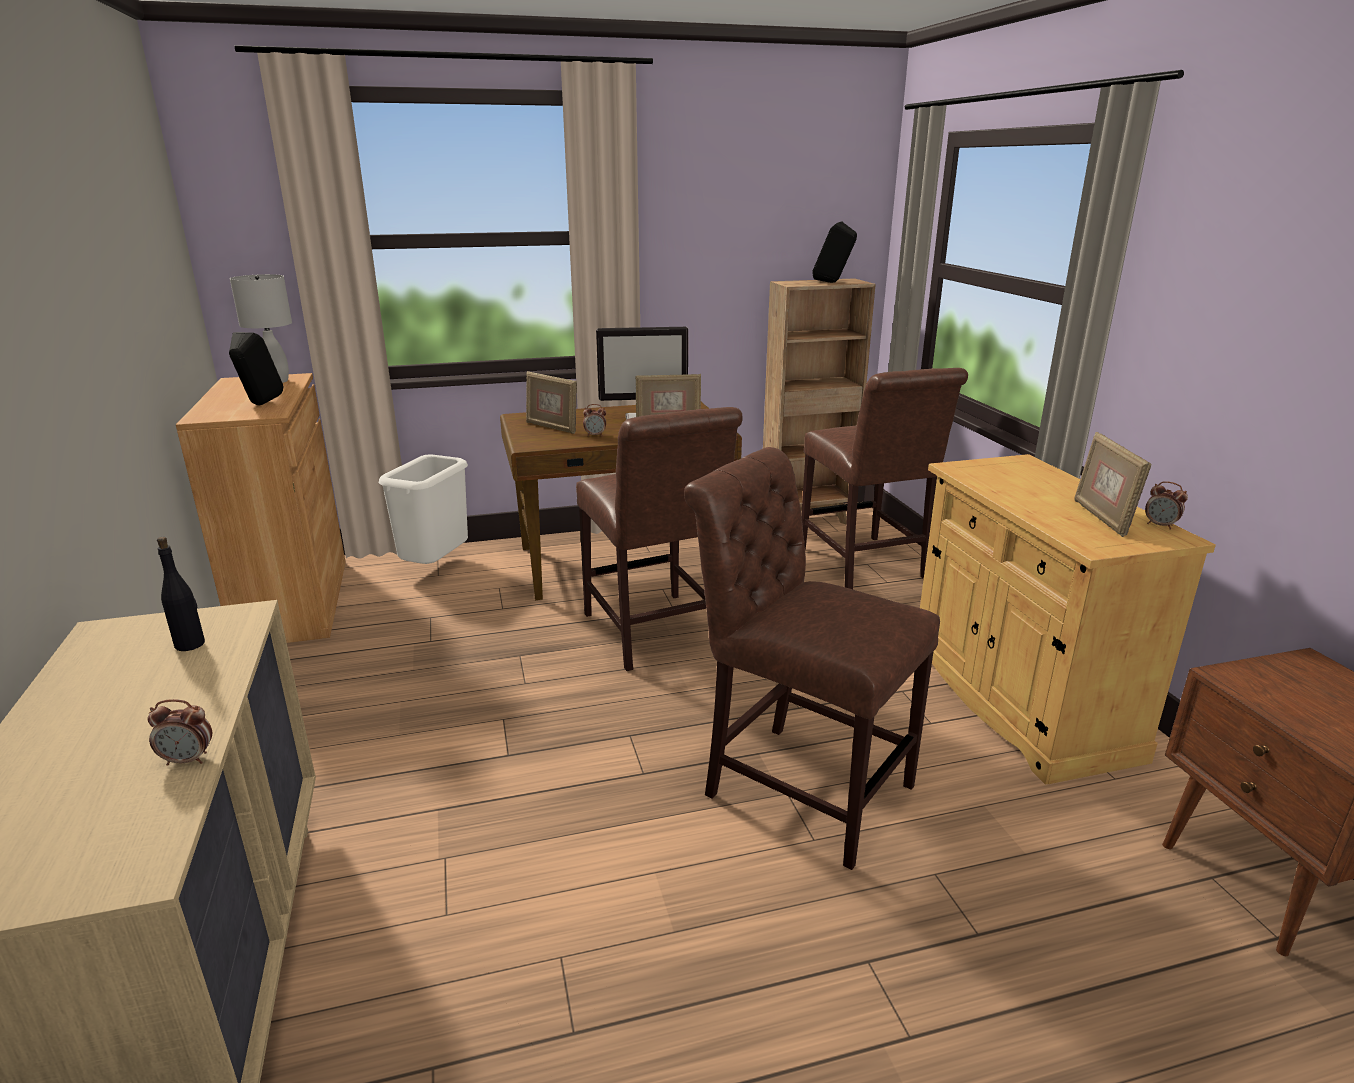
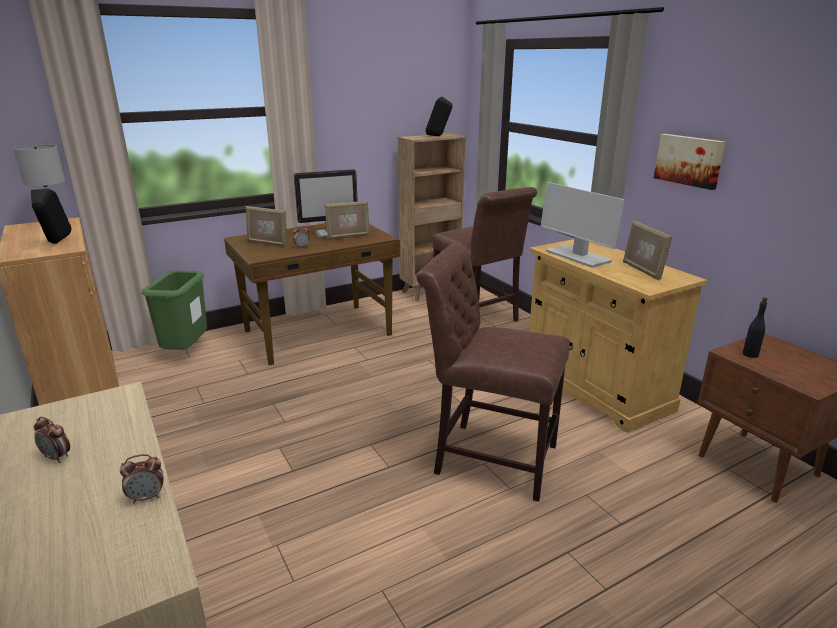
camera: 15 degrees left, 0 degrees up
black bottle [157,537,205,651] -> black bottle moved to [743,297,767,358]
white trash can [379,454,468,564] -> green trash can [142,271,207,350]
brown chair [576,407,743,671] -> none
alarm clock [1145,481,1188,530] -> alarm clock moved to [34,417,70,463]
none -> monitor [540,182,625,268]
none -> picture [654,134,725,190]

